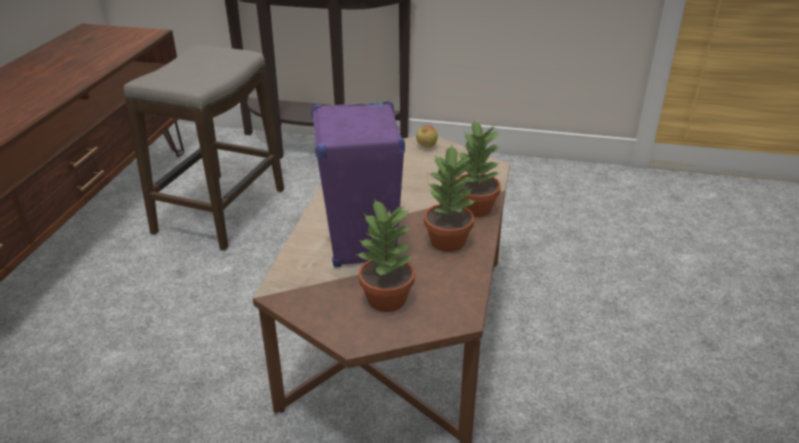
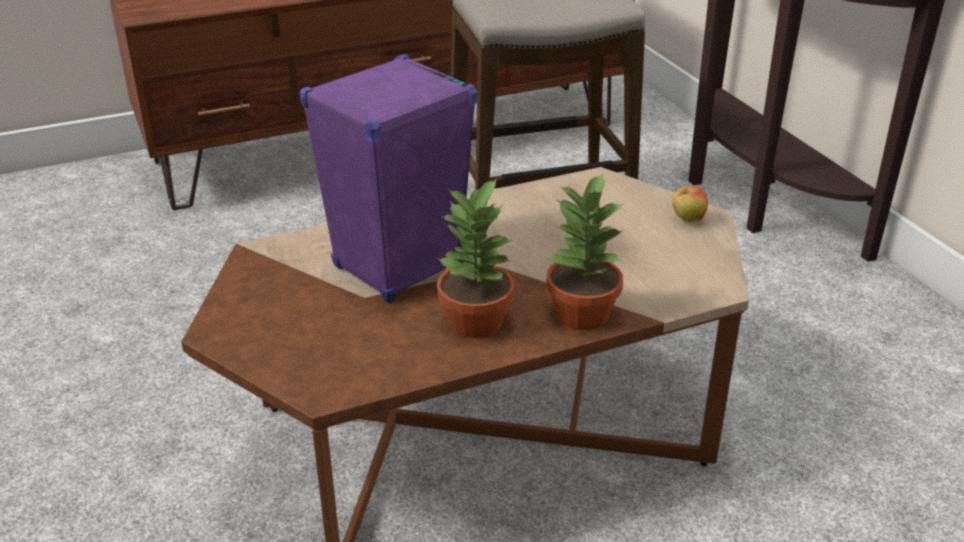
camera: 55 degrees right, 0 degrees up
potted plant [356,198,415,312] -> none

